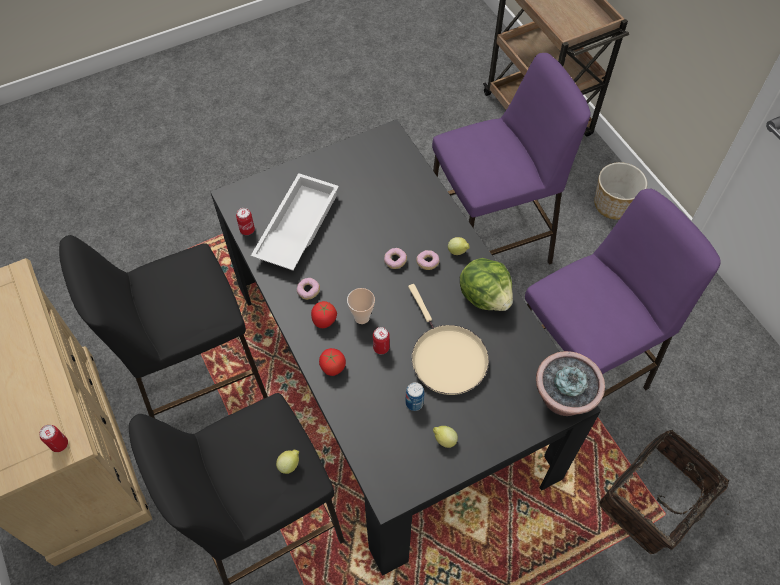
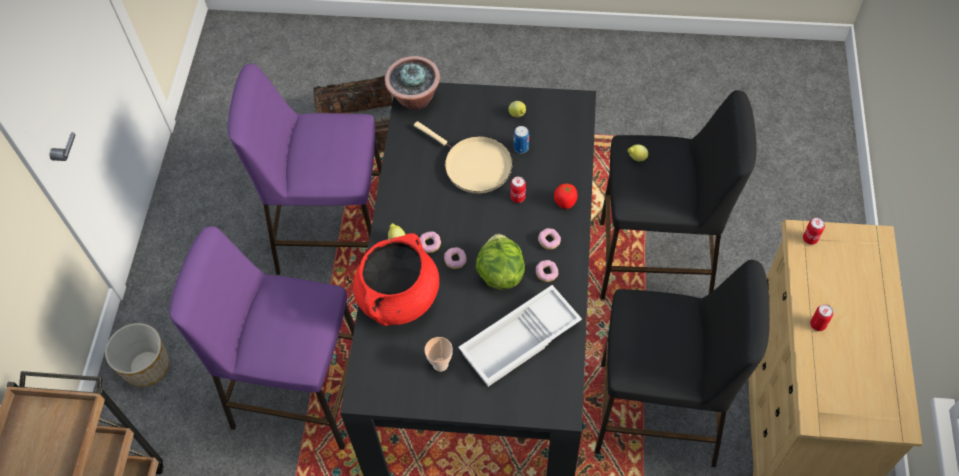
camera: 145 degrees left, 0 degrees up
can [236,208,255,235] -> can moved to [810,304,833,331]
tomato [311,301,337,328] -> donut [538,228,561,250]
cup [347,288,375,324] -> cup moved to [424,337,453,372]
beige frying pan [408,284,489,395] -> beige frying pan turned 120 degrees clockwise [414,121,513,193]
lettuce [460,258,513,311] -> lettuce moved to [475,234,525,290]
none -> red cooking pot [353,233,439,326]

